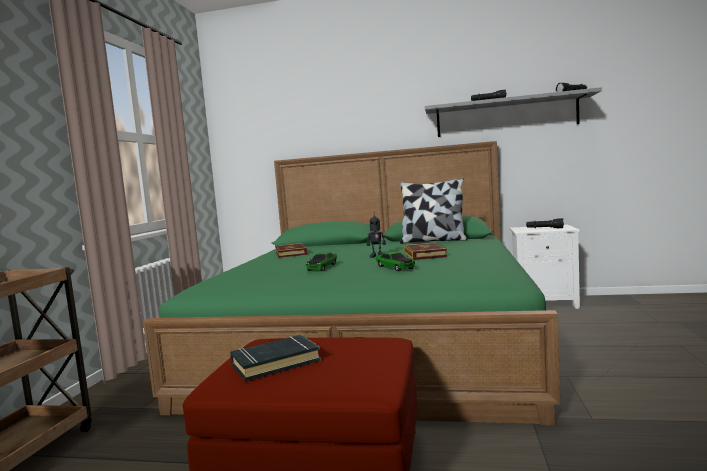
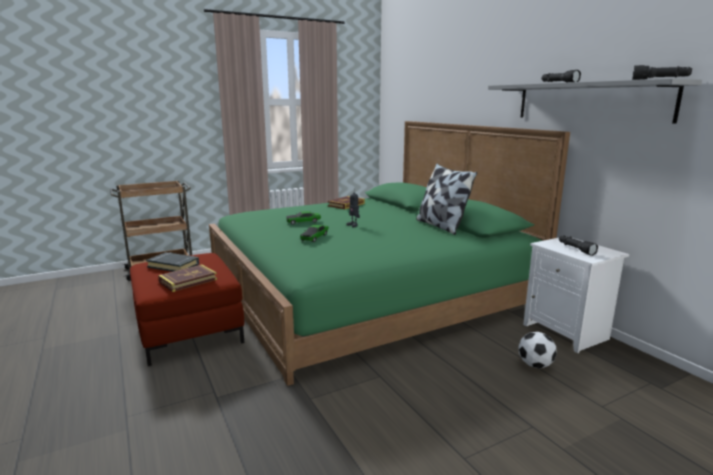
camera: 50 degrees right, 10 degrees up
book [404,243,448,260] -> book moved to [158,264,217,292]
none -> football [518,332,557,368]

